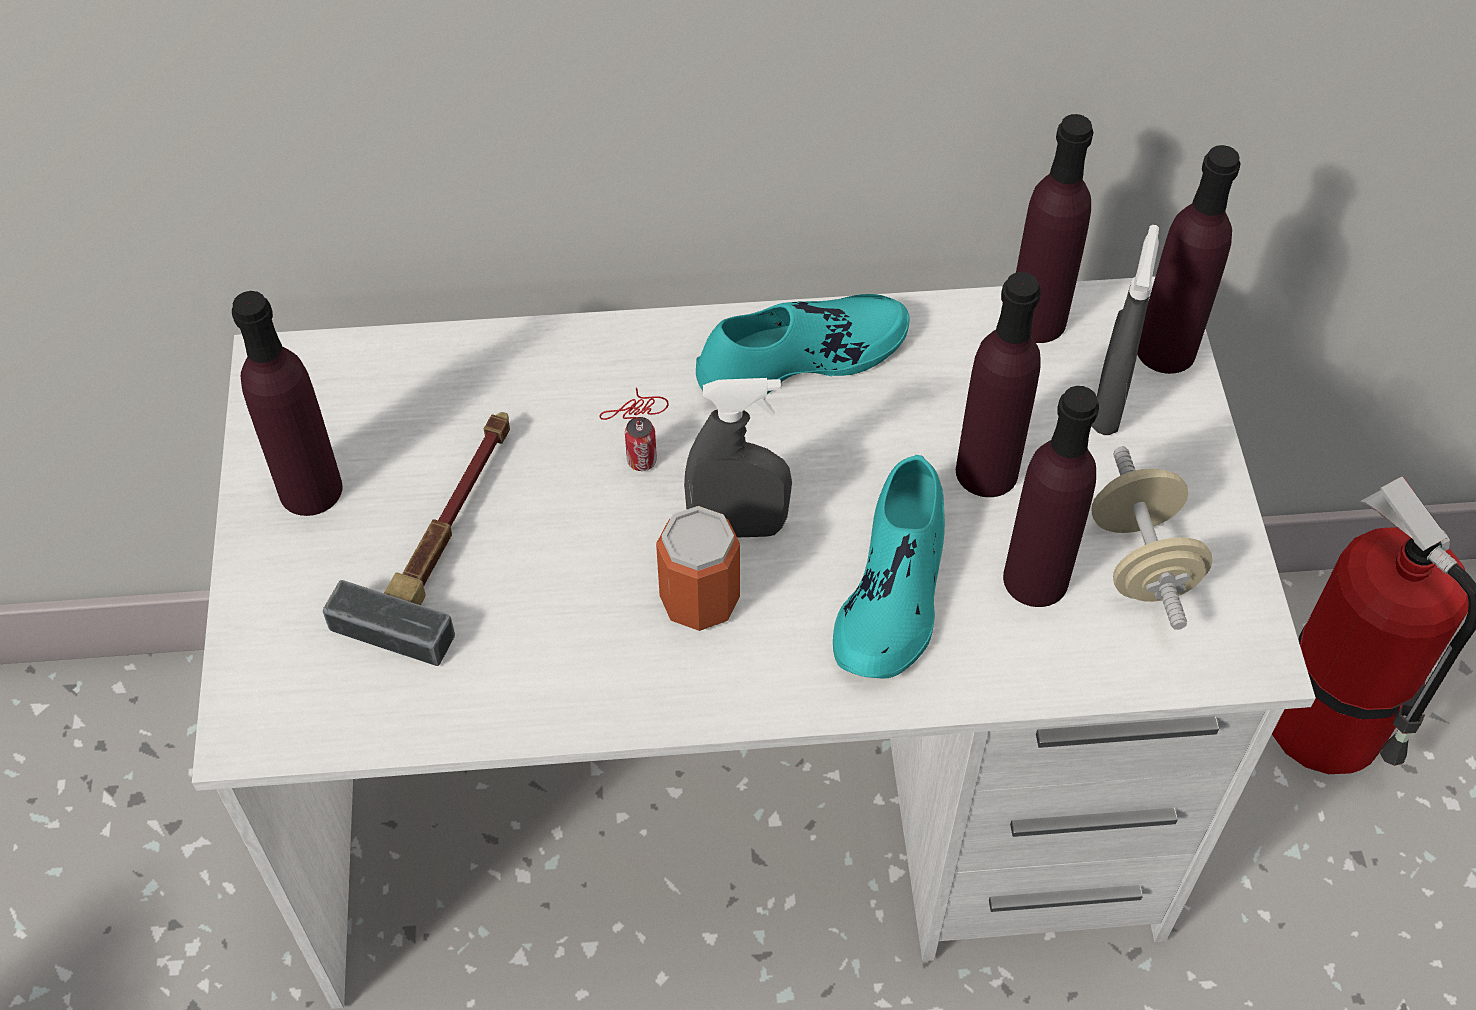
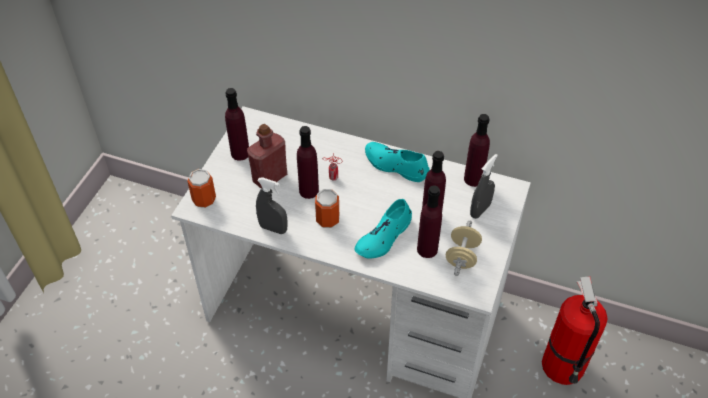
camera: 25 degrees right, 5 degrees down
hammer [323,412,510,666] -> red bottle [247,124,287,188]
grey spray bottle [684,378,792,538] -> grey spray bottle moved to [256,177,287,234]
turquoise shoe [696,294,909,394] -> turquoise shoe turned 150 degrees counterclockwise [365,142,430,182]
purple bottle [1137,145,1240,374] -> purple bottle moved to [297,126,319,199]
none -> can [187,169,216,208]

